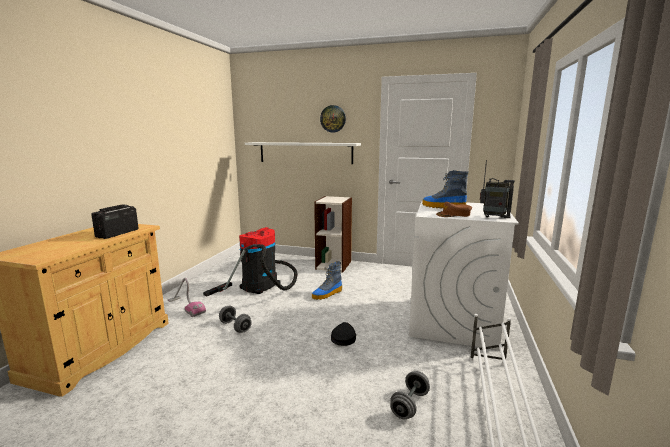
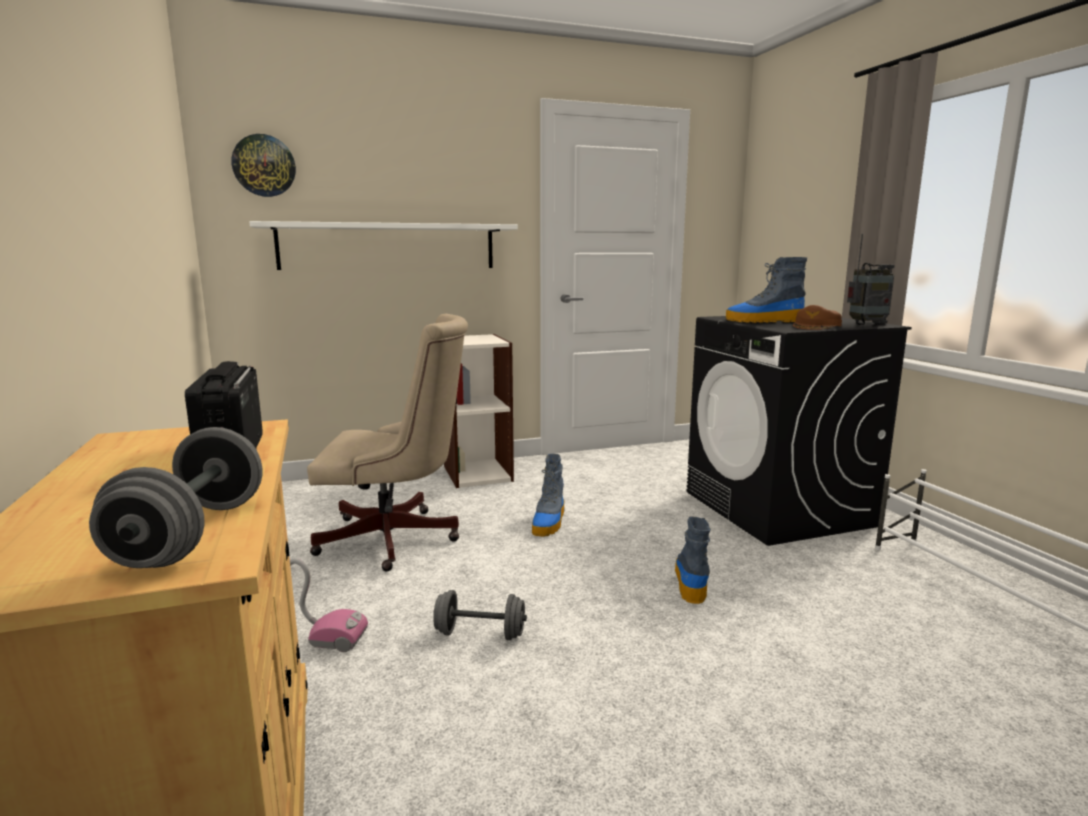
camera: 35 degrees left, 0 degrees up
vacuum cleaner [203,227,297,296] -> beige office chair [307,314,468,571]
wall clock [320,105,346,132] -> wall clock moved to [231,134,296,197]
black cap [331,322,356,346] -> boot [675,517,711,604]
grey dumbbell [390,371,430,419] -> grey dumbbell moved to [89,427,262,568]
white washing machine [409,200,519,350] -> black washing machine [687,316,912,546]

